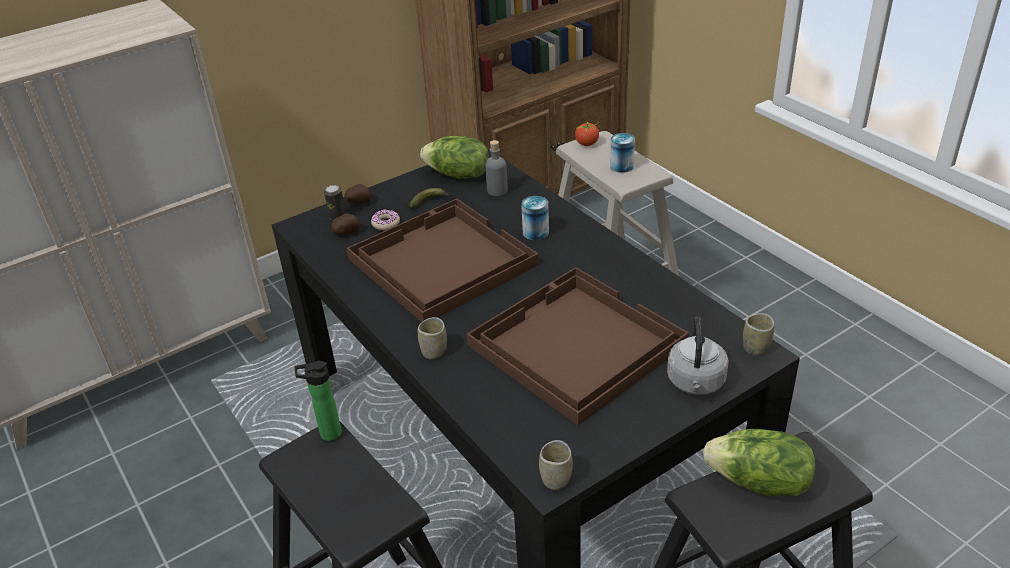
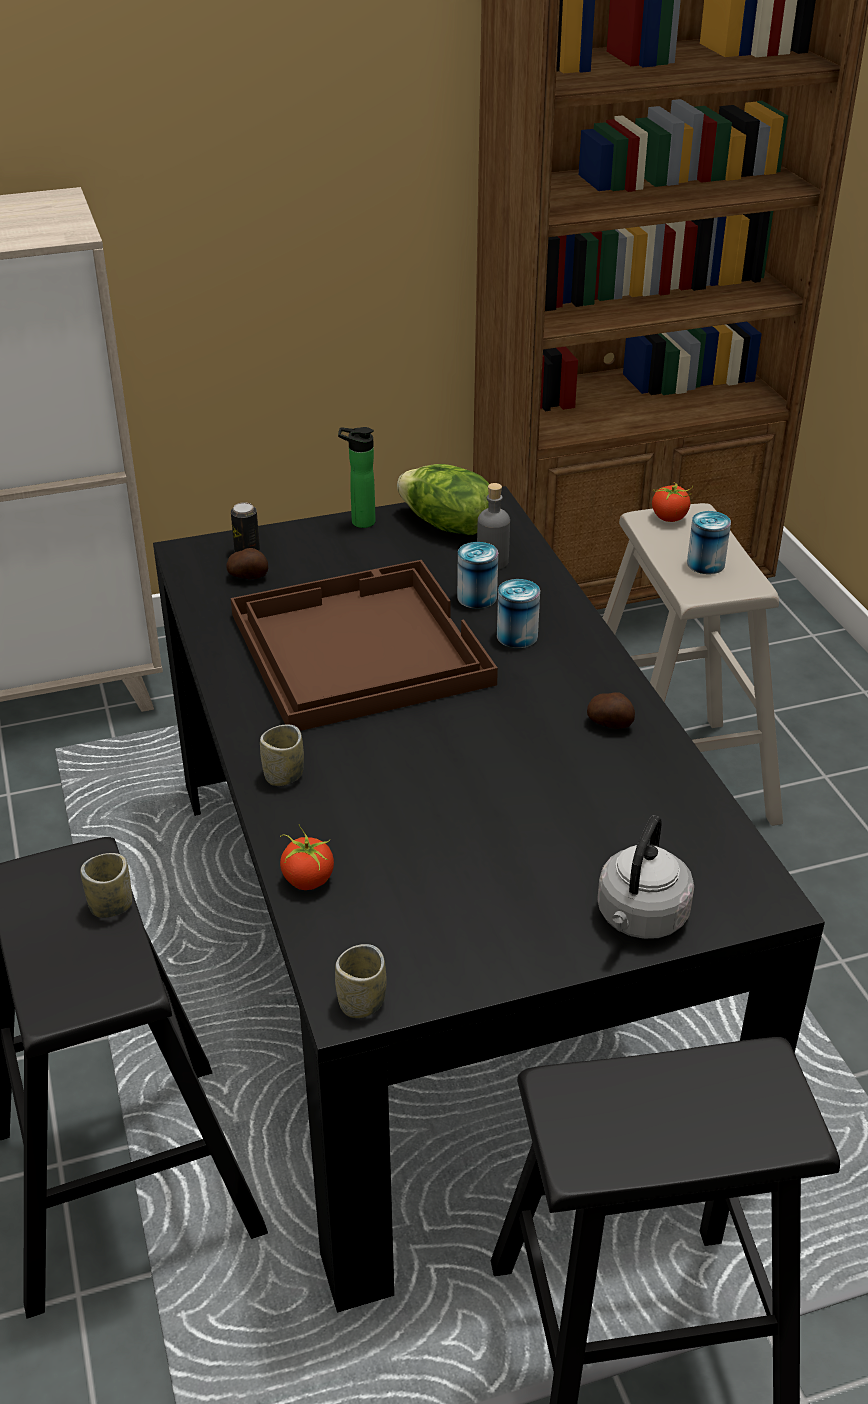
camera: 15 degrees right, 0 degrees up
bottle [295,361,342,441] -> bottle moved to [338,427,376,528]
potato [344,184,371,204] -> potato moved to [587,692,635,728]
donut [371,209,400,230] -> none
banana [409,188,452,209] -> none
brown tray [467,267,689,425] -> none
lettuce [703,429,815,496] -> none
cup [743,313,774,355] -> cup moved to [80,853,132,918]
none -> tomato [280,825,334,890]
none -> can [457,542,498,609]

